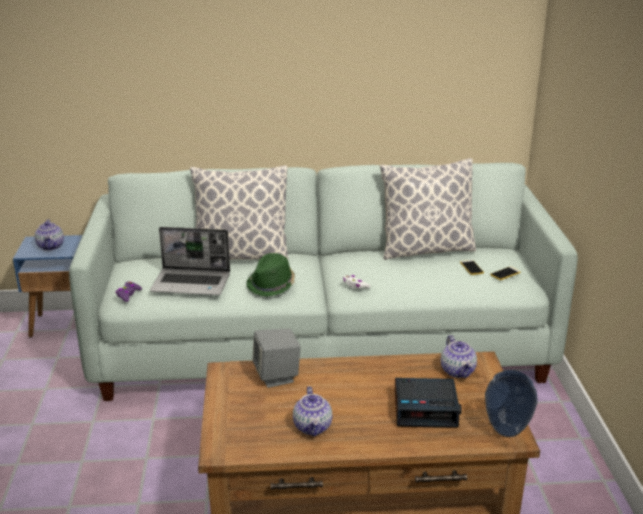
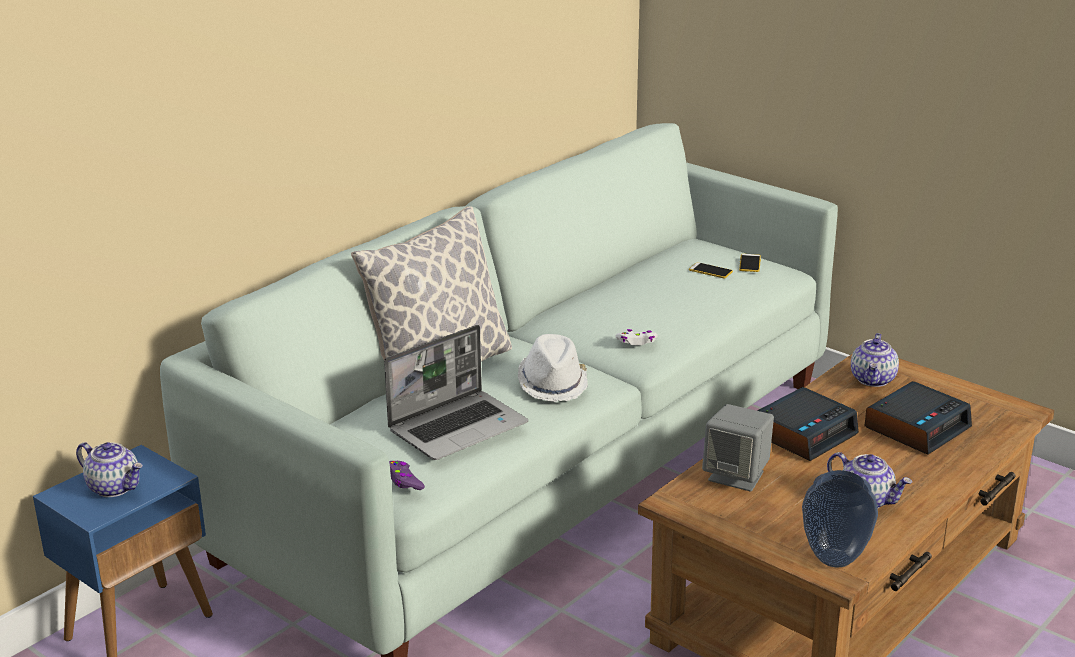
camera: 45 degrees left, 0 degrees up
green hat [246,253,295,297] -> white hat [518,334,588,402]
pillow [380,158,476,260] -> none
teapot [441,335,477,378] -> teapot turned 75 degrees clockwise [851,333,899,387]
vase [485,370,538,437] -> vase moved to [802,470,878,567]
none -> alarm clock [757,387,859,461]

